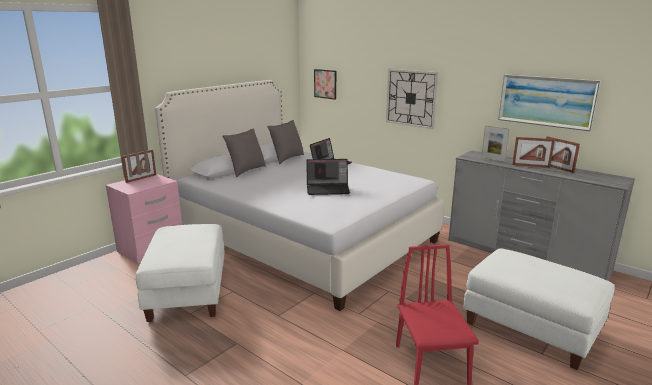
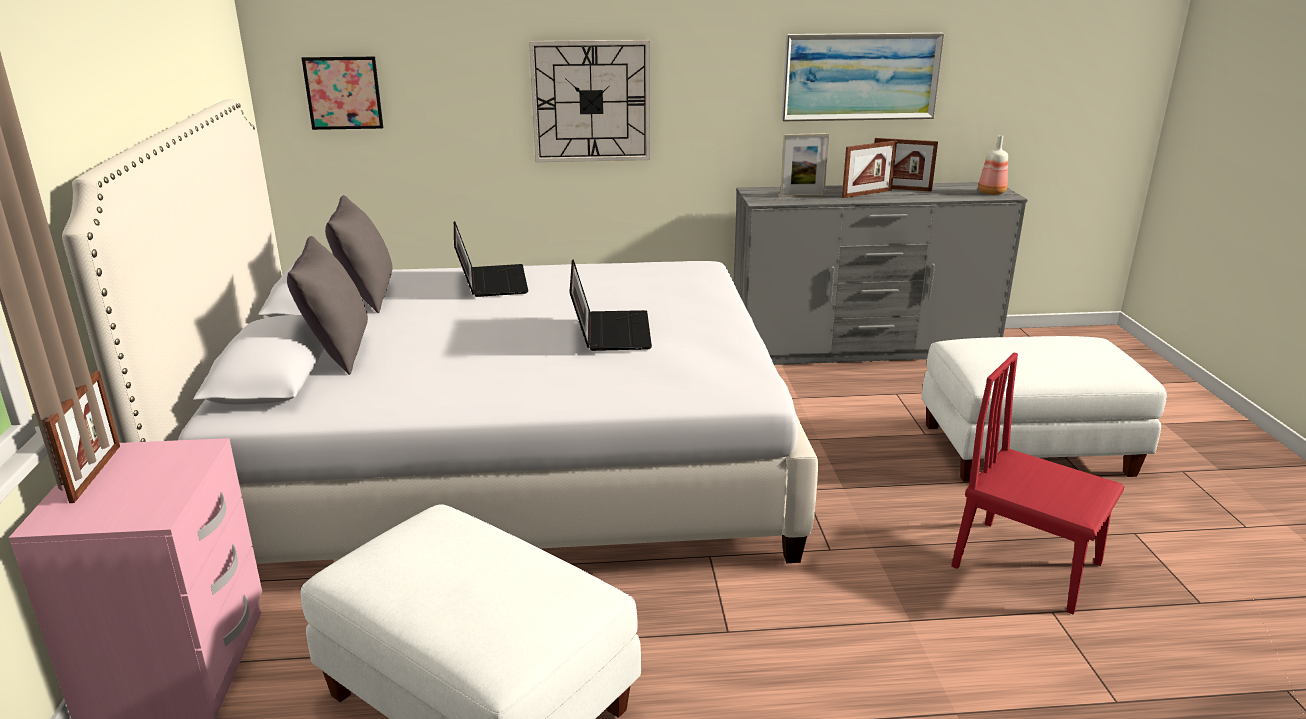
camera: 45 degrees left, 5 degrees up
laptop [306,159,350,195] -> laptop turned 45 degrees counterclockwise [570,259,652,351]
none -> bottle [978,136,1008,195]

